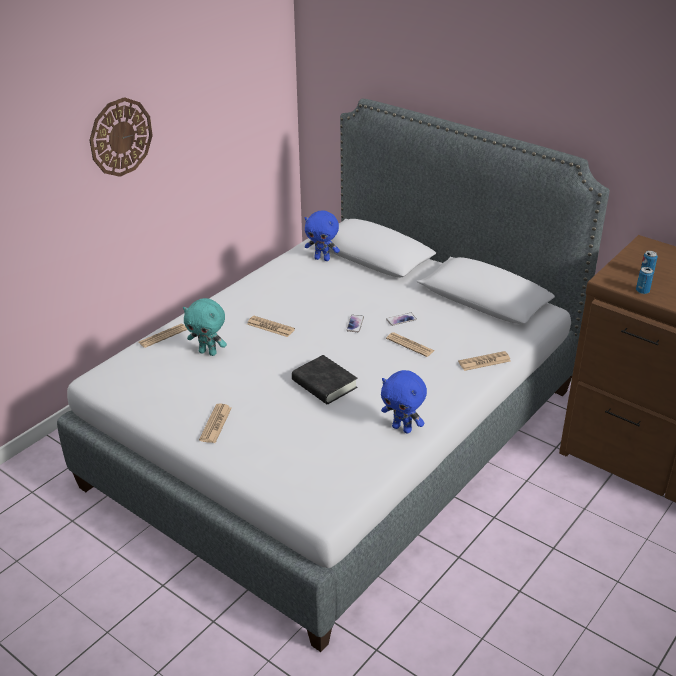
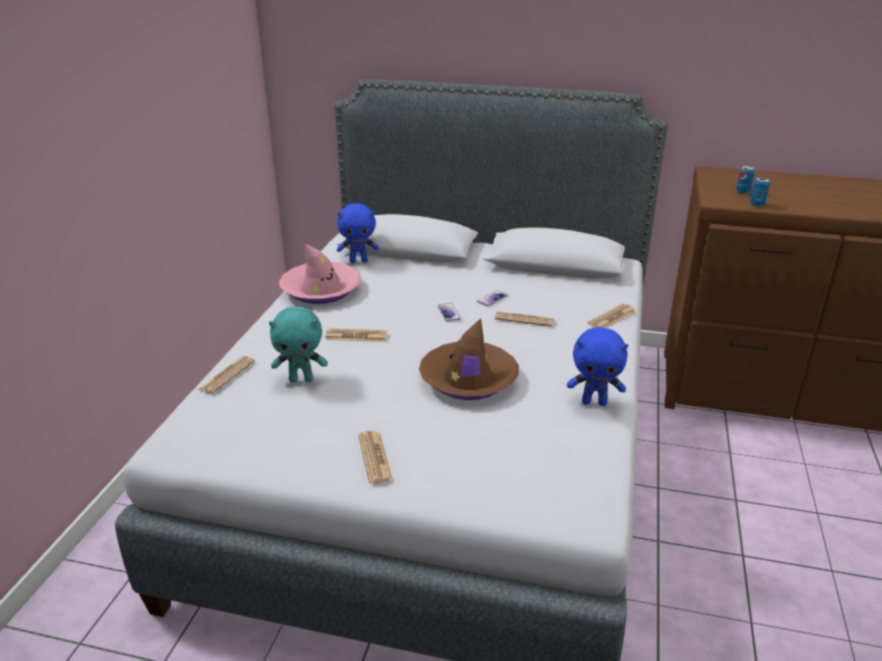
camera: 25 degrees left, 5 degrees down
wall clock [90,97,153,177] -> none
black book [292,355,357,404] -> brown hat [419,318,519,400]
none -> pink hat [279,243,361,304]

